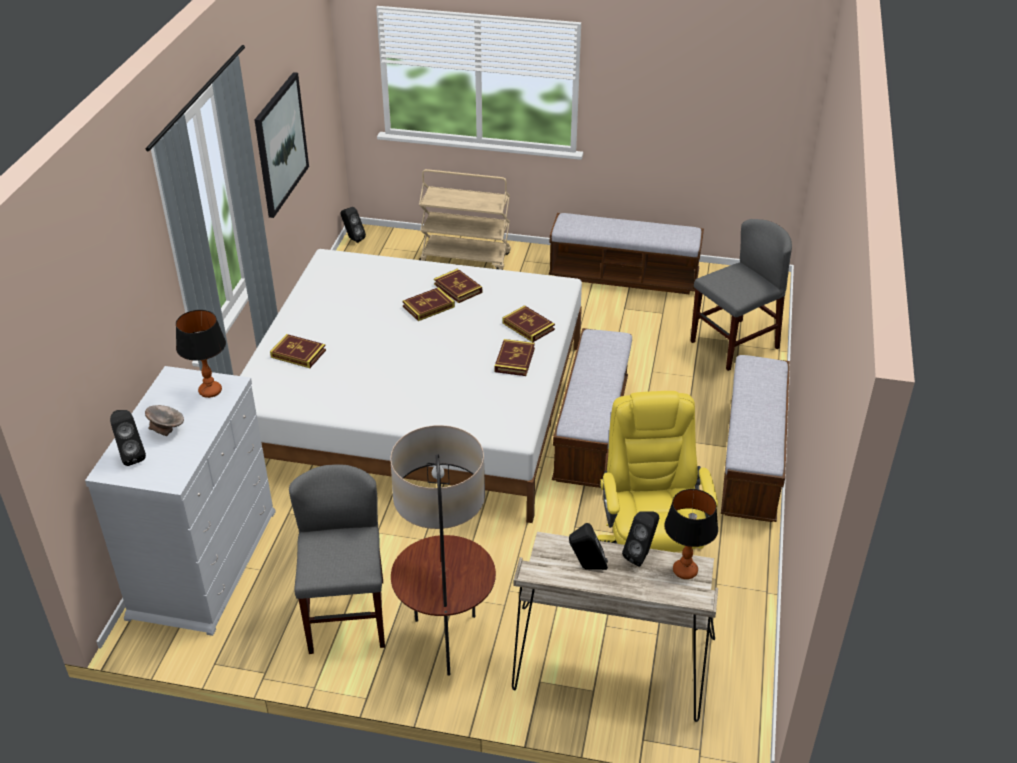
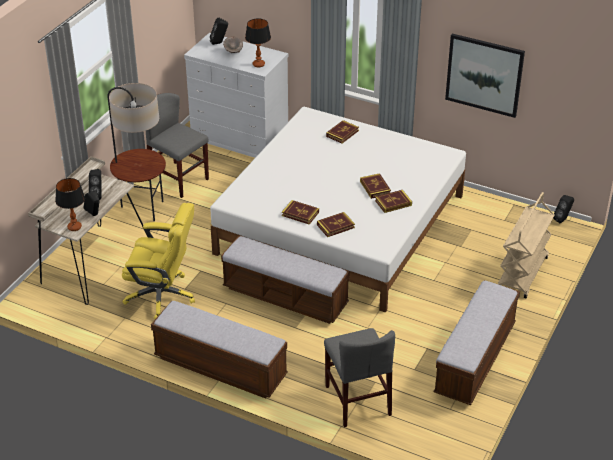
camera: 105 degrees right, 0 degrees up
grey chair [289,464,385,654] -> grey chair turned 150 degrees counterclockwise [146,93,209,198]

